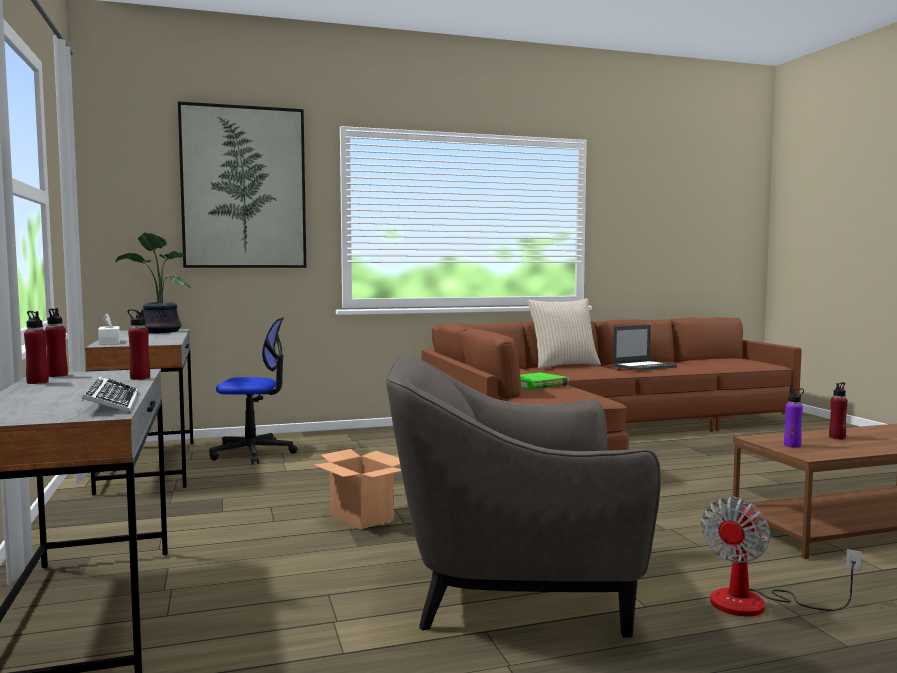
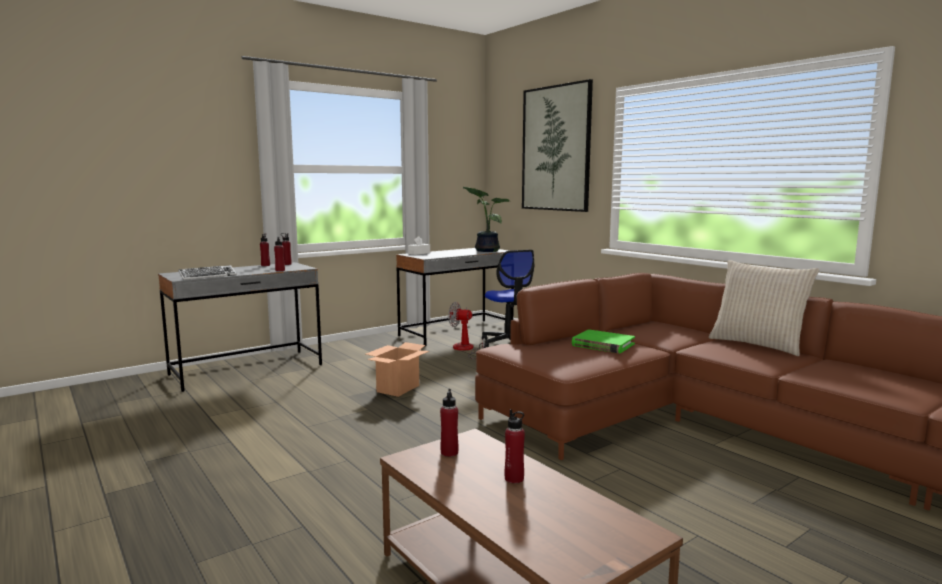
camera: 70 degrees right, 5 degrees up
grey armchair [386,355,661,638] -> none
laptop [613,325,677,371] -> none
fan [701,497,862,617] -> fan moved to [448,302,485,359]
purple bottle [784,388,804,448] -> red bottle [440,389,458,457]

